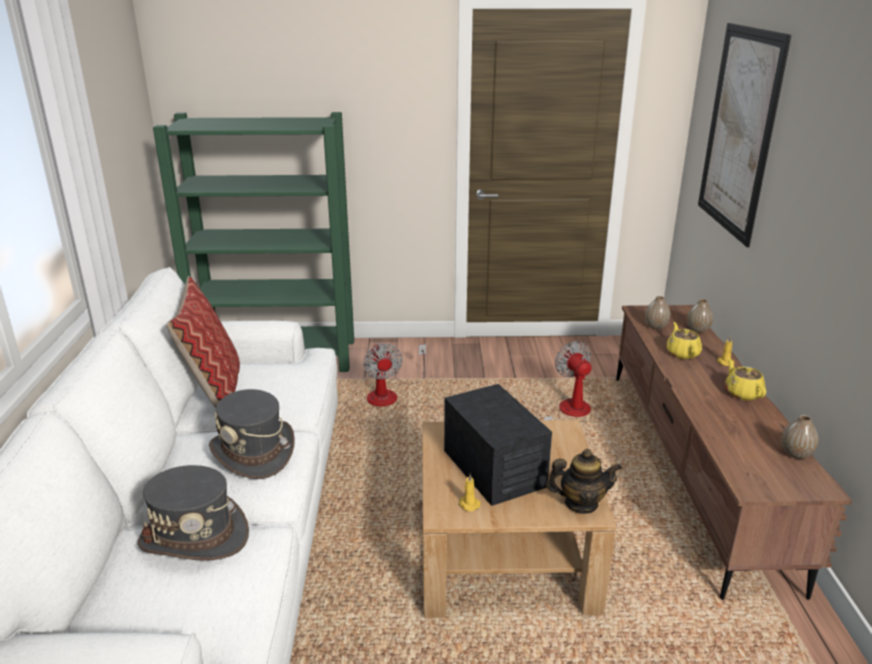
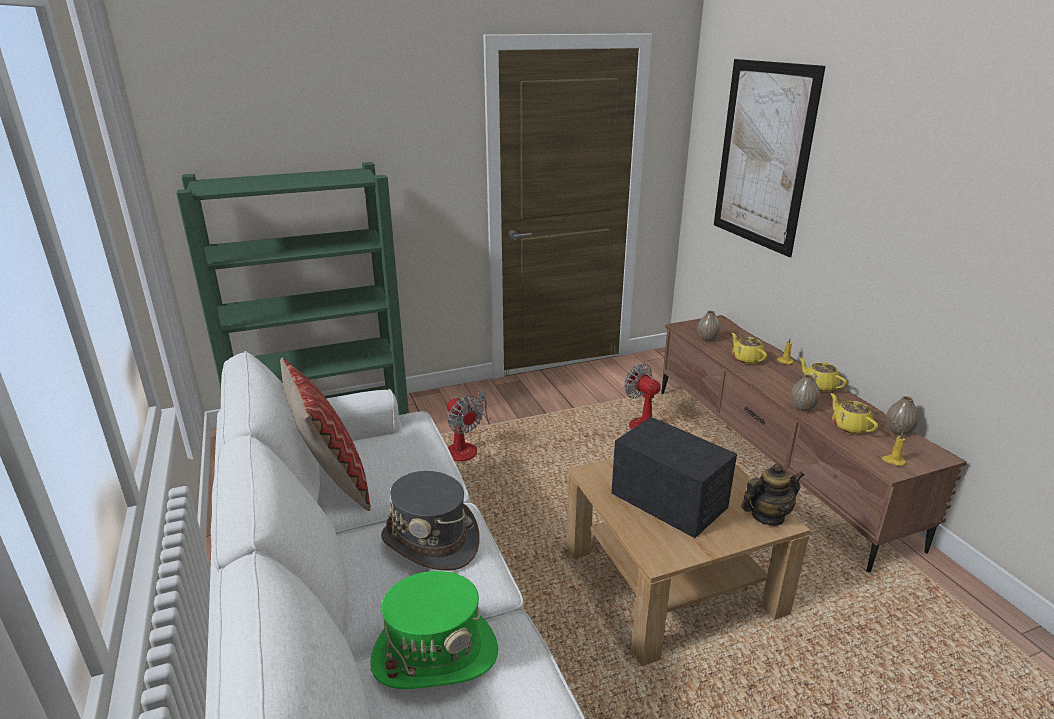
camera: 20 degrees left, 0 degrees up
grey hat [137,465,249,561] -> green hat [370,571,498,689]
yellow candle [459,473,481,511] -> yellow candle moved to [882,432,906,466]
vase [687,299,713,333] -> vase moved to [790,374,820,411]
none -> yellow teapot [831,393,878,434]

